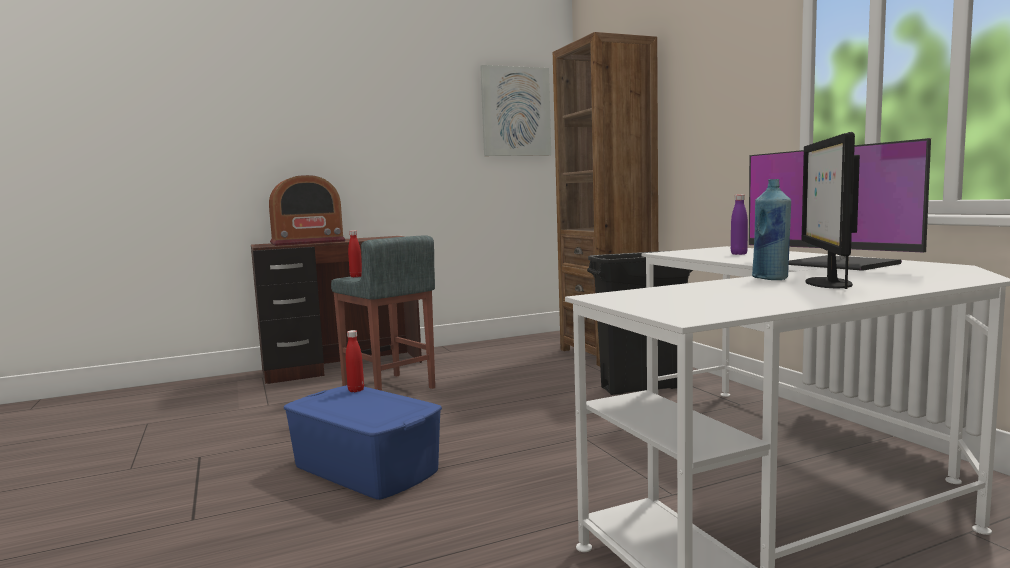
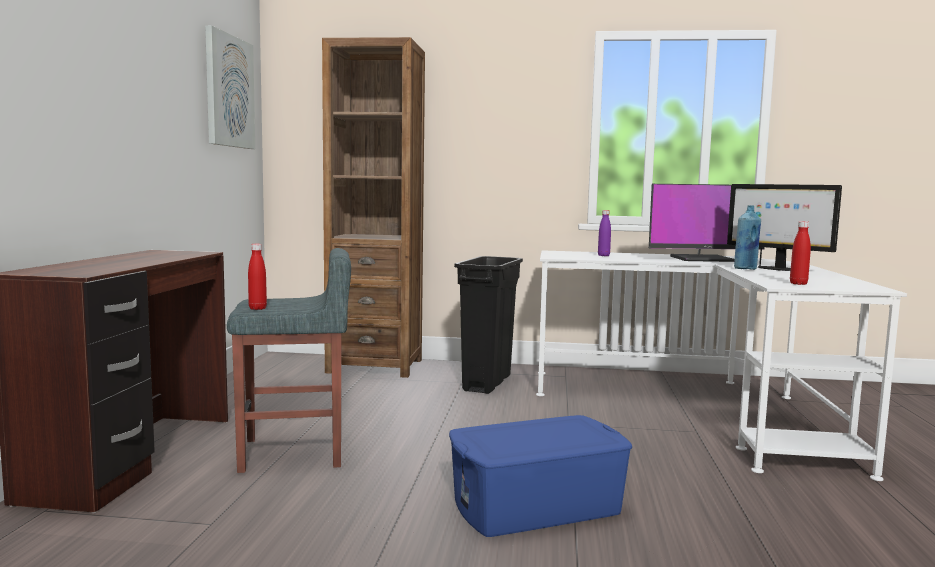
camera: 60 degrees left, 0 degrees up
radio [269,175,346,246] -> none
red bottle [346,330,364,392] -> red bottle moved to [790,221,811,285]

